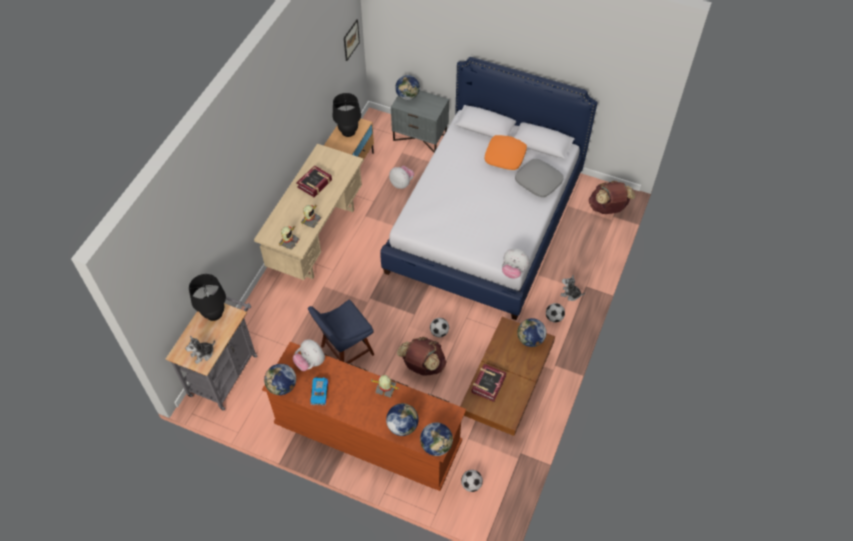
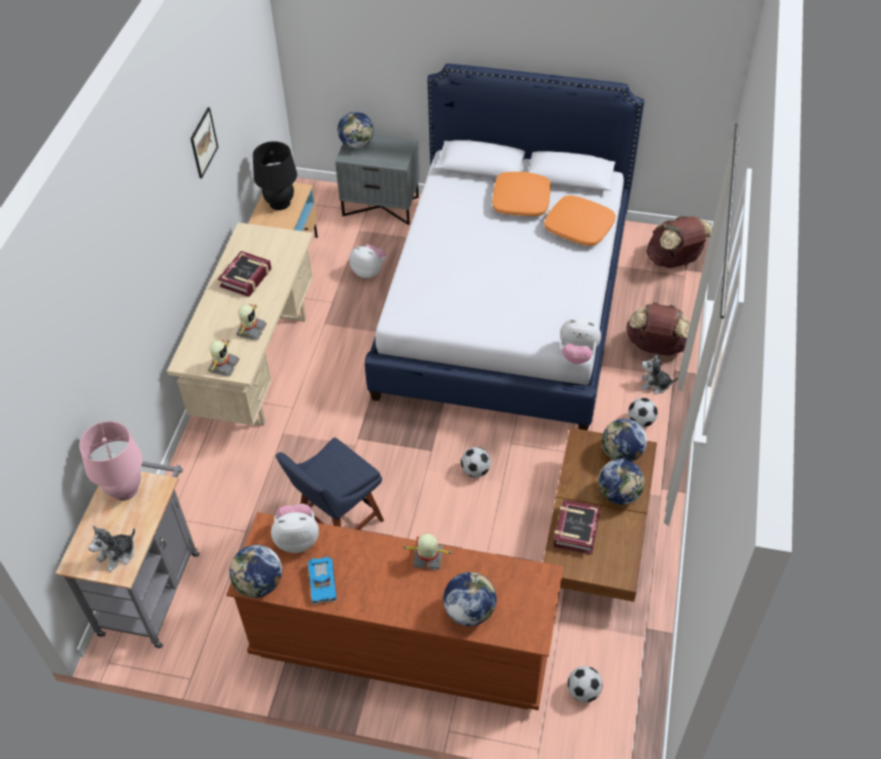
camera: 10 degrees left, 5 degrees down
black table lamp [189,274,226,321] -> pink table lamp [79,421,142,501]
plush toy [293,339,325,371] -> plush toy turned 135 degrees clockwise [271,504,319,553]
picture [344,20,360,61] -> picture moved to [190,107,218,179]
brown backpack [397,337,446,376] -> brown backpack moved to [626,302,690,356]
globe [420,423,453,456] -> globe moved to [598,459,645,505]
grey pillow [515,159,564,197] -> orange pillow [544,195,616,246]

